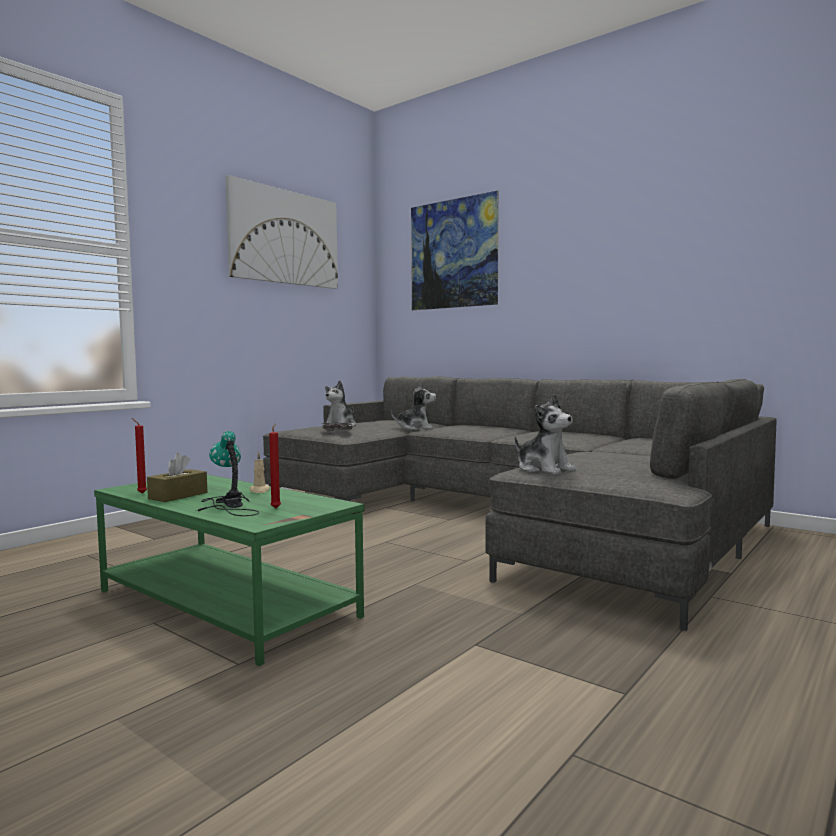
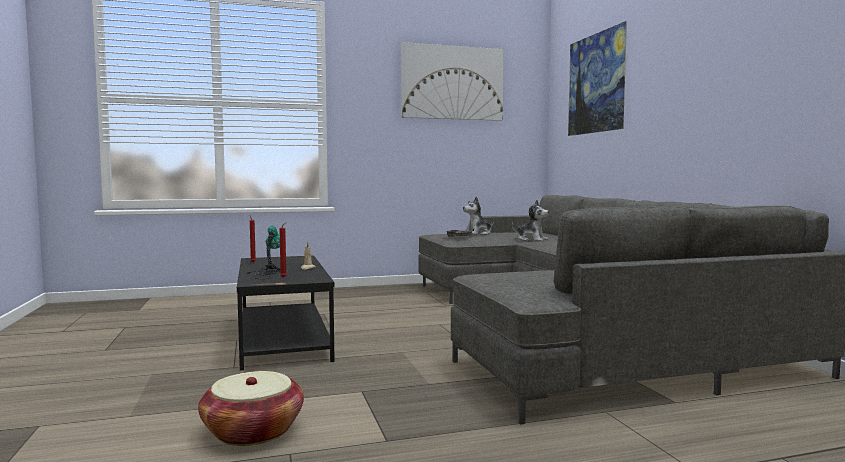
camera: 35 degrees right, 0 degrees up
green coffee table [94,474,364,666] -> black coffee table [237,256,335,371]
brown tissue box [147,453,207,502] -> none
plush toy [515,394,576,474] -> none
none -> basket [198,371,304,446]

